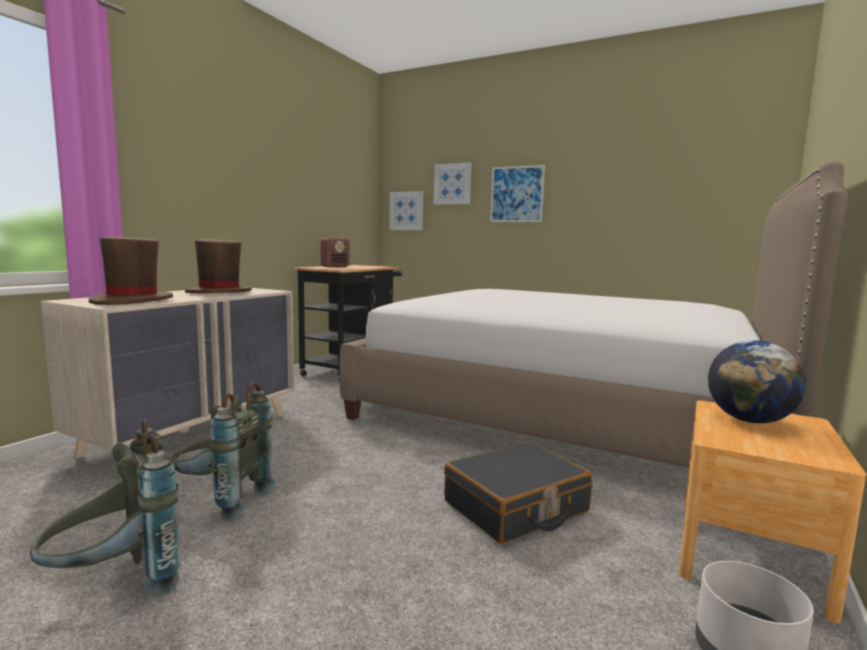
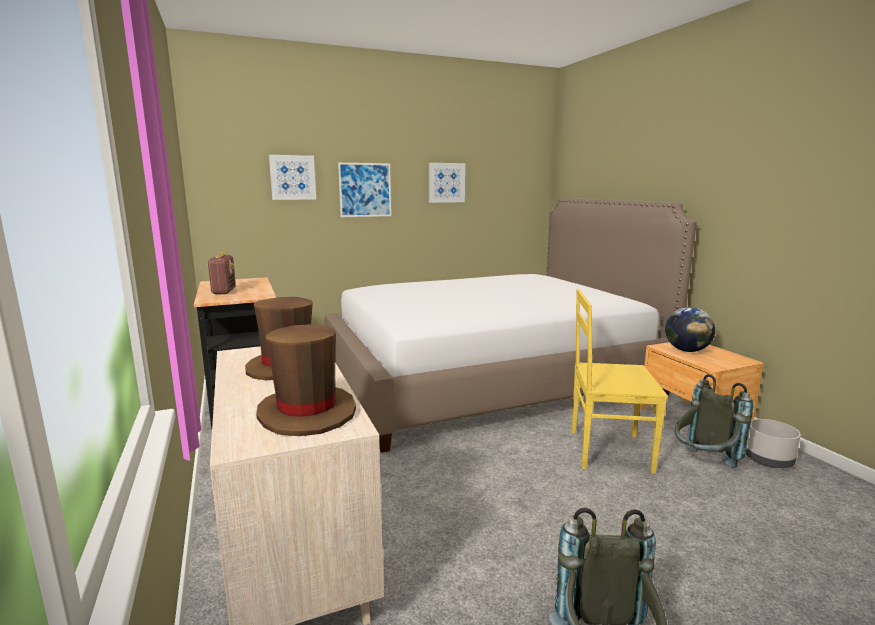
camera: 50 degrees left, 5 degrees up
grey backpack [170,382,275,521] -> grey backpack moved to [675,374,754,468]
picture [389,191,423,230] -> picture moved to [429,163,465,203]
black suitcase [444,442,592,543] -> yellow chair [572,289,668,474]

